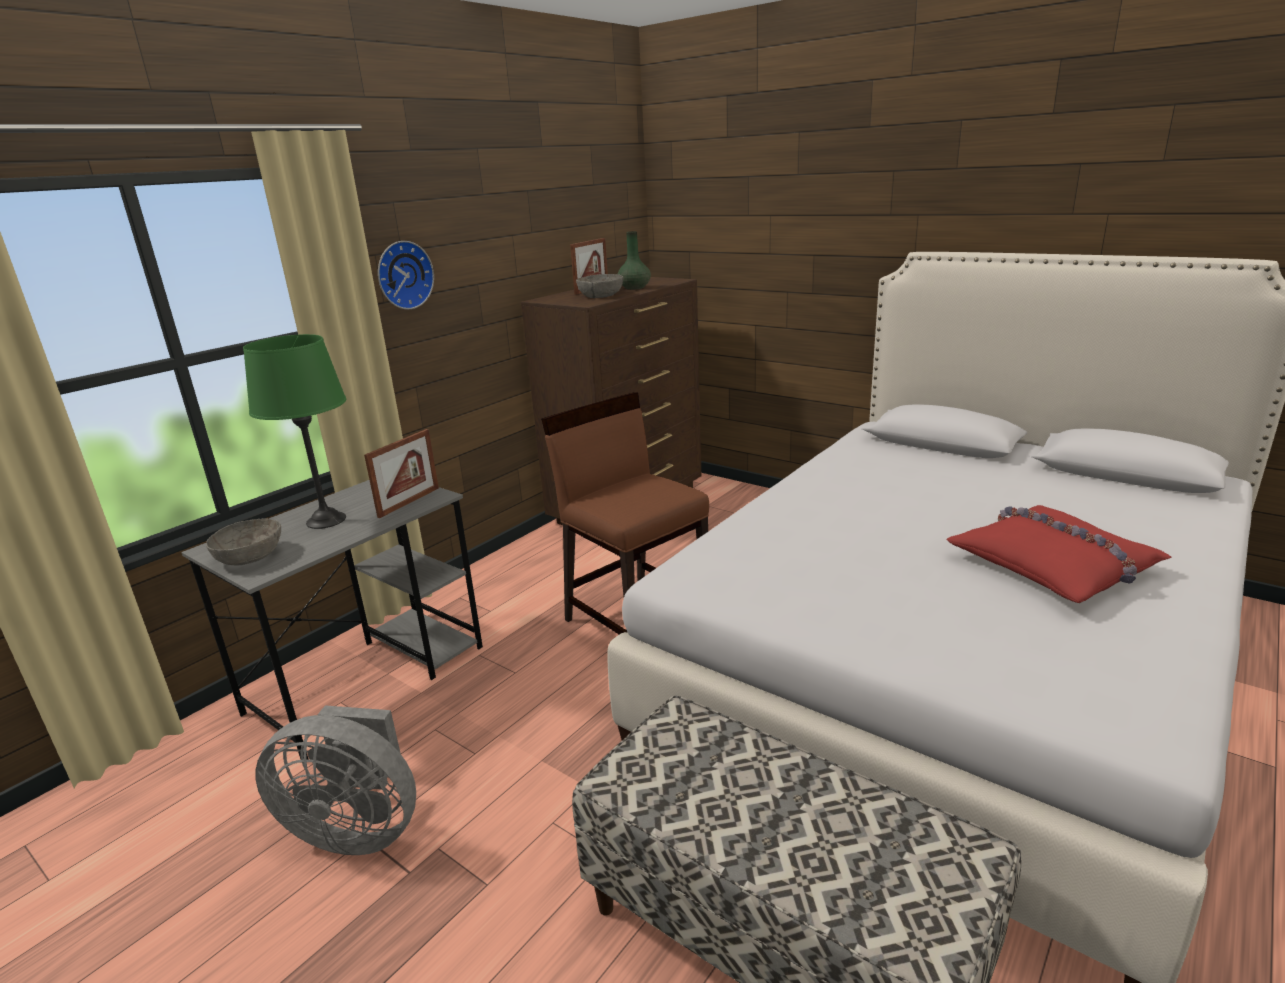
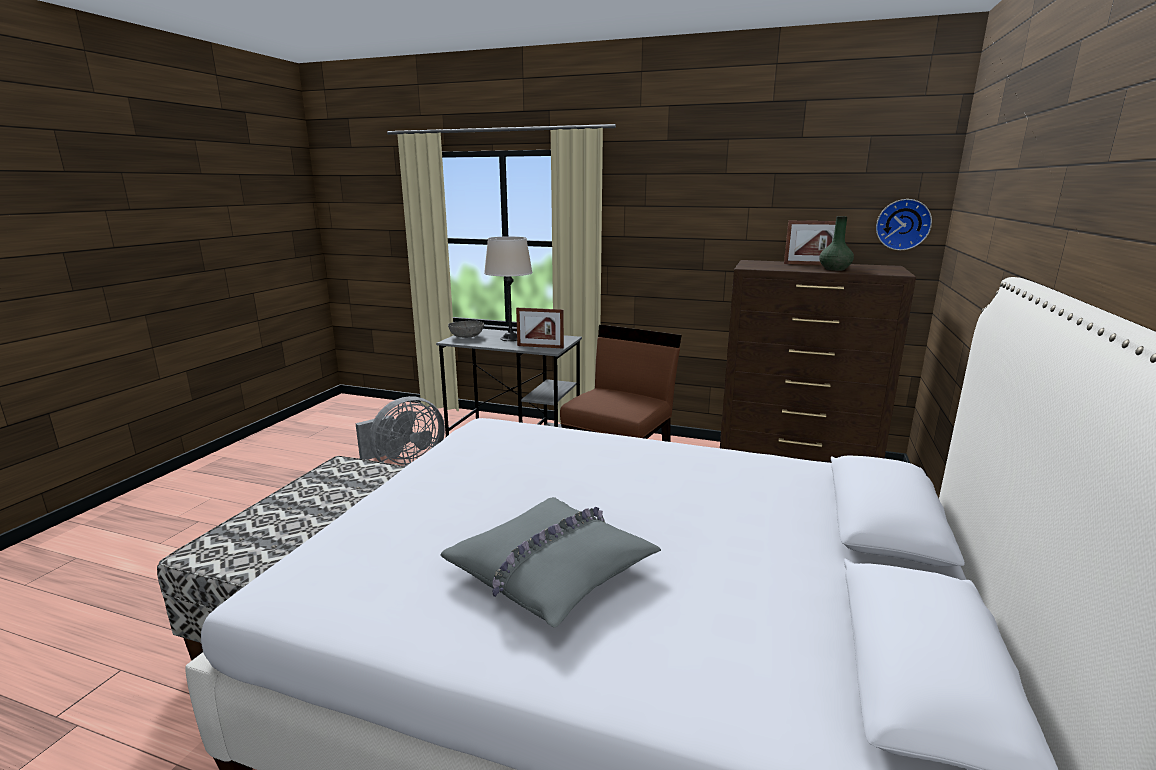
camera: 70 degrees right, 5 degrees down
green table lamp [243,334,346,529] -> beige table lamp [484,236,533,341]
grey fan [255,705,416,855] -> grey fan turned 120 degrees counterclockwise [355,396,445,467]
wall clock [378,241,434,310] -> wall clock moved to [876,199,932,250]
grey bowl [576,274,623,298] -> none
red pillow [946,505,1171,603] -> grey pillow [440,497,661,628]

